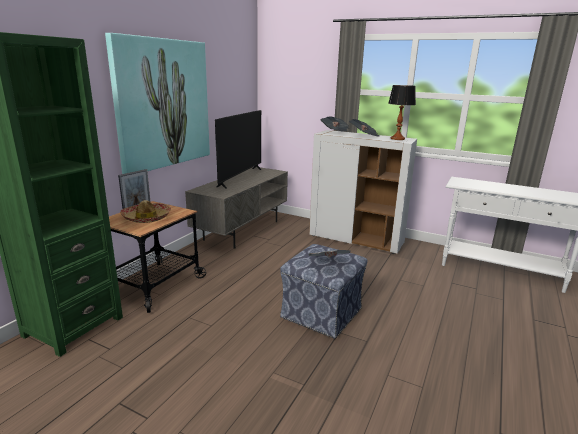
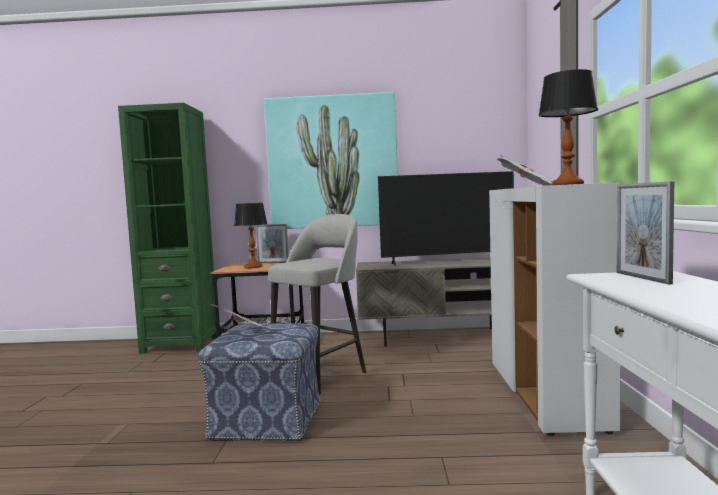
camera: 65 degrees right, 15 degrees down
hat [120,200,171,223] -> table lamp [234,203,267,268]
none -> grey stool [268,214,367,395]
none -> picture frame [617,181,674,285]

